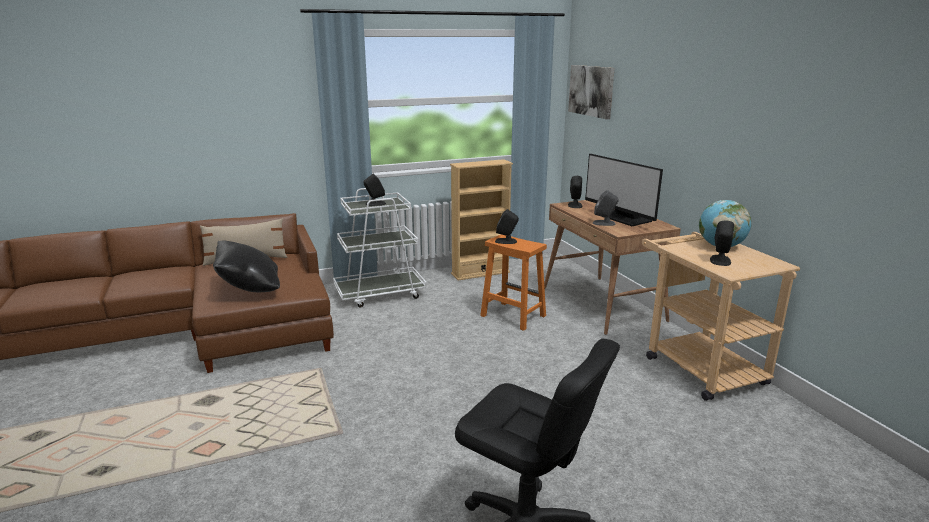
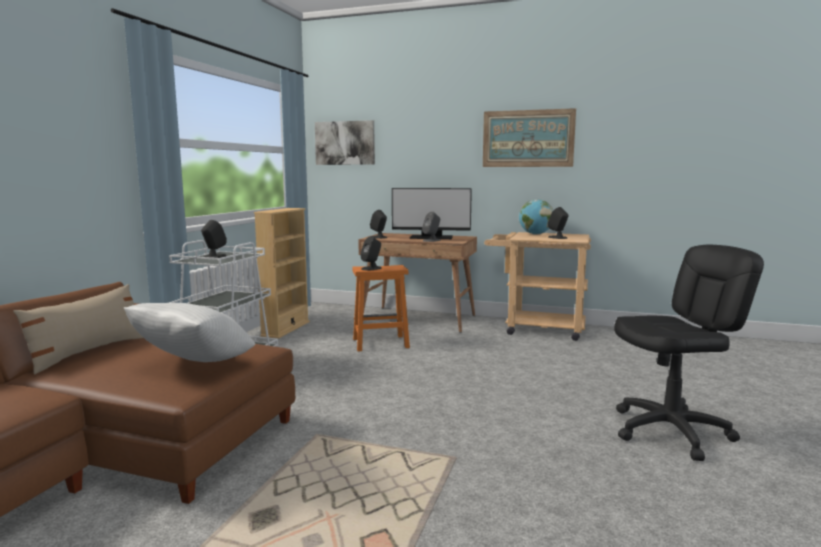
camera: 50 degrees left, 10 degrees down
black pillow [213,241,280,292] -> white pillow [124,303,255,362]
none -> picture [483,108,576,167]

